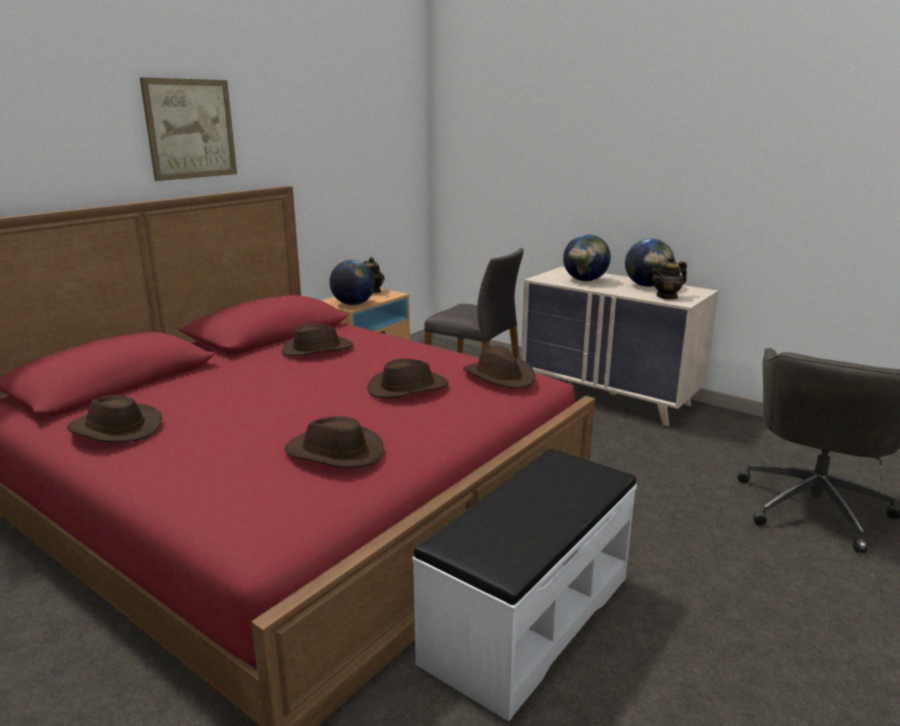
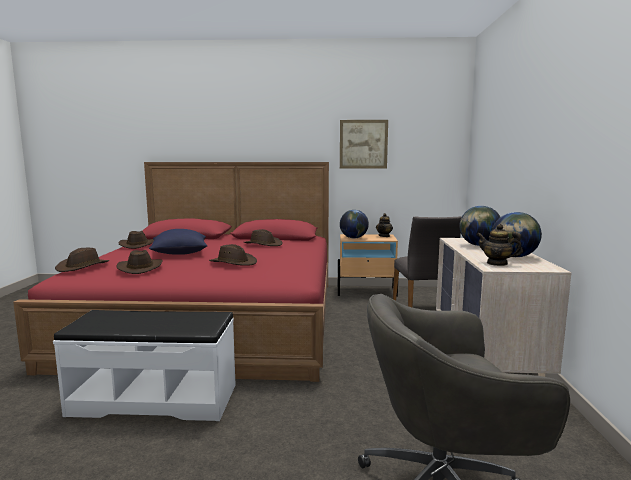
camera: 55 degrees right, 10 degrees down
picture [140,77,237,181] -> picture moved to [340,120,388,169]
brown hat [463,346,535,388] -> brown hat moved to [55,248,109,272]
none -> blue pillow [149,229,208,255]

